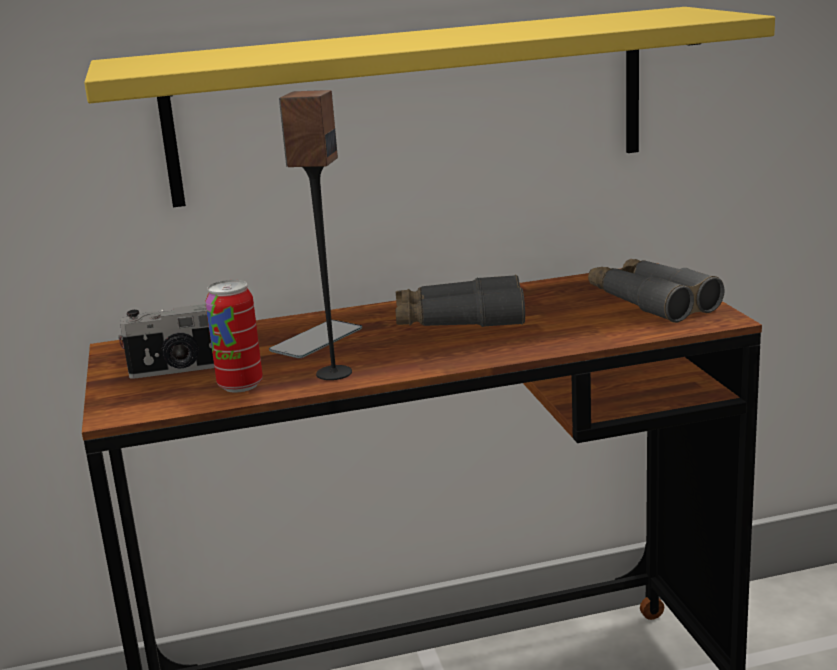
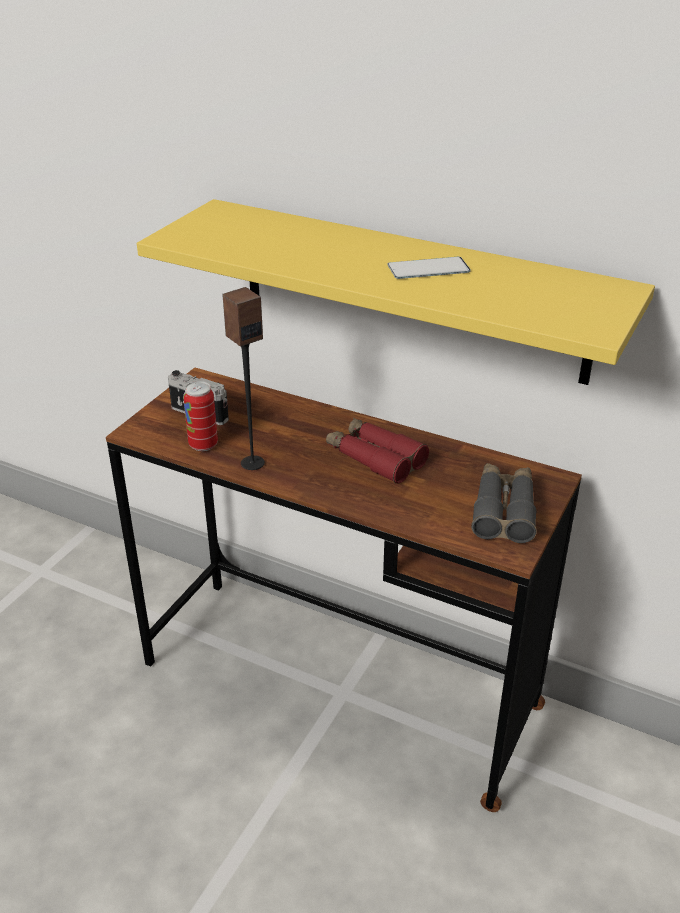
camera: 40 degrees right, 15 degrees up
phone [269,320,362,358] -> phone moved to [388,257,471,279]
grey binoculars [396,274,525,327] -> red binoculars [326,418,429,484]

